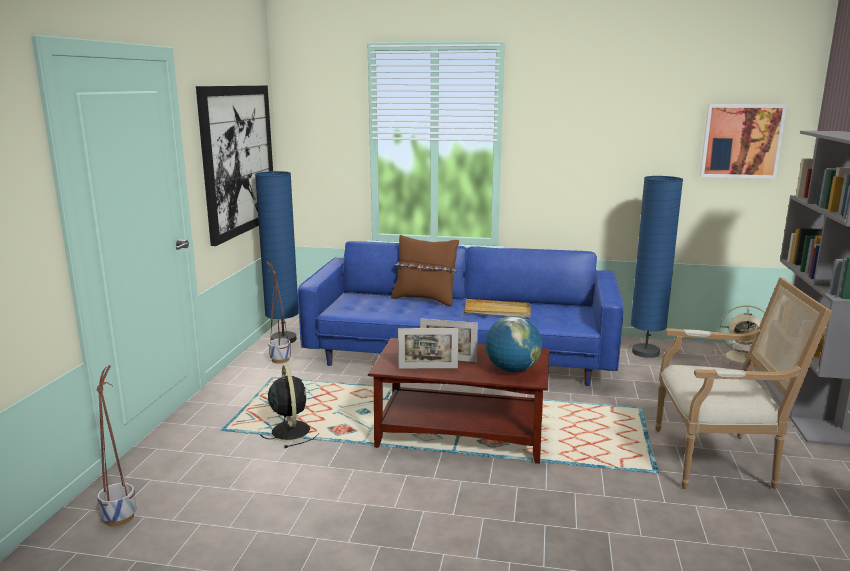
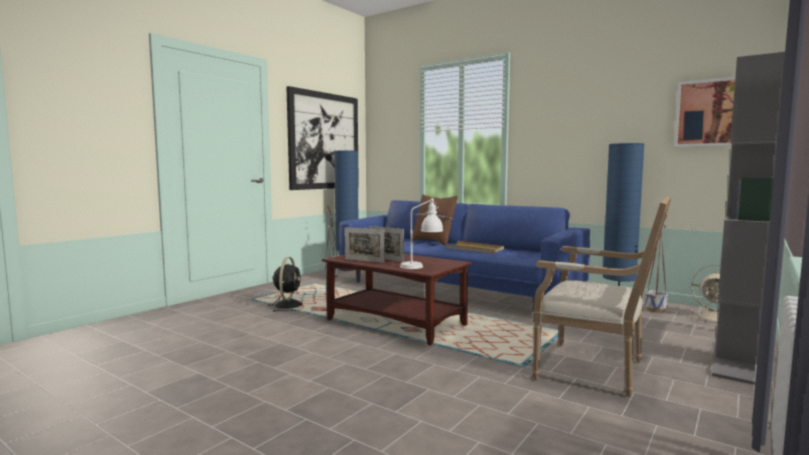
camera: 25 degrees right, 10 degrees down
planter [97,365,136,527] -> planter moved to [645,215,668,313]
globe [485,316,542,373] -> white table lamp [400,198,443,269]

